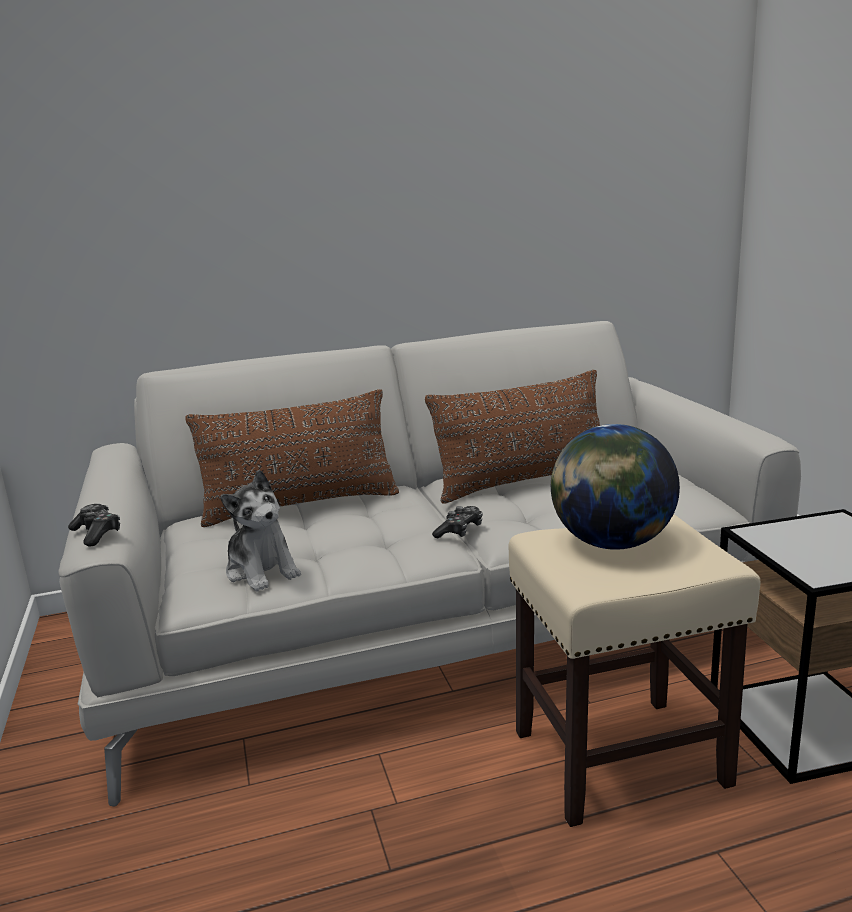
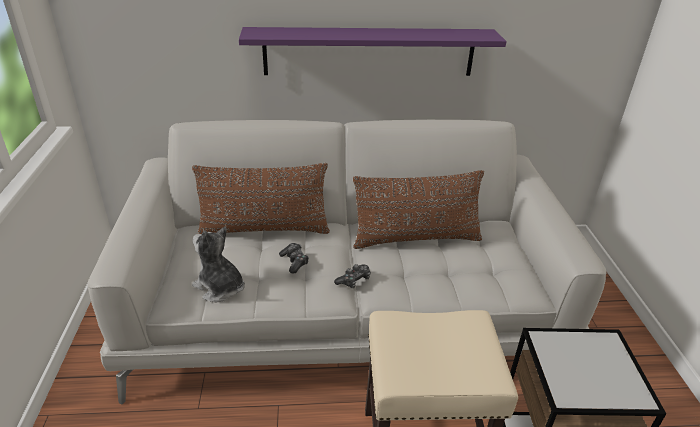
camera: 10 degrees right, 15 degrees up
game controller [68,504,120,546] -> game controller moved to [279,243,309,274]
plush toy [221,470,301,592] -> plush toy turned 150 degrees clockwise [192,226,245,302]
globe [551,424,680,550] -> none
none -> purple shelf [239,27,507,76]

